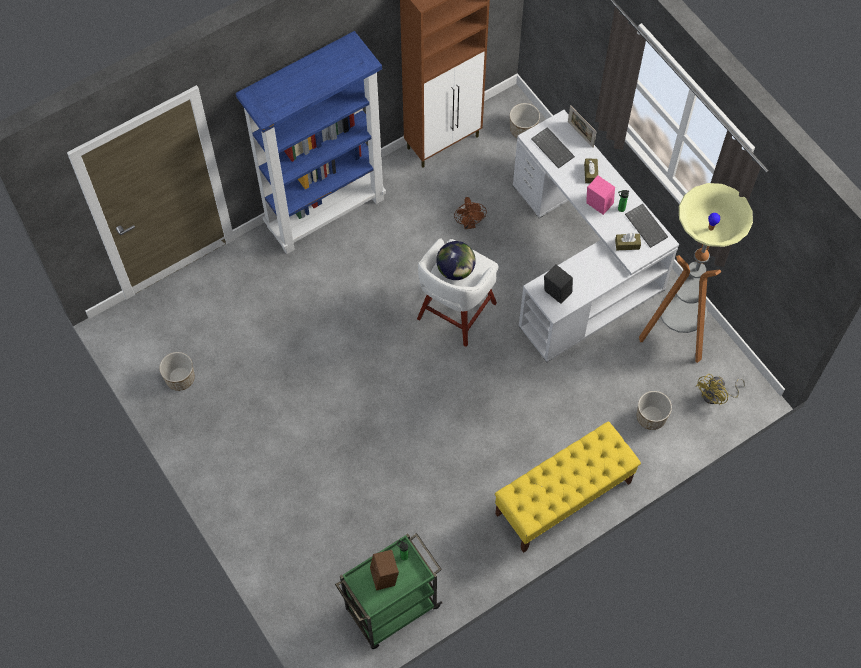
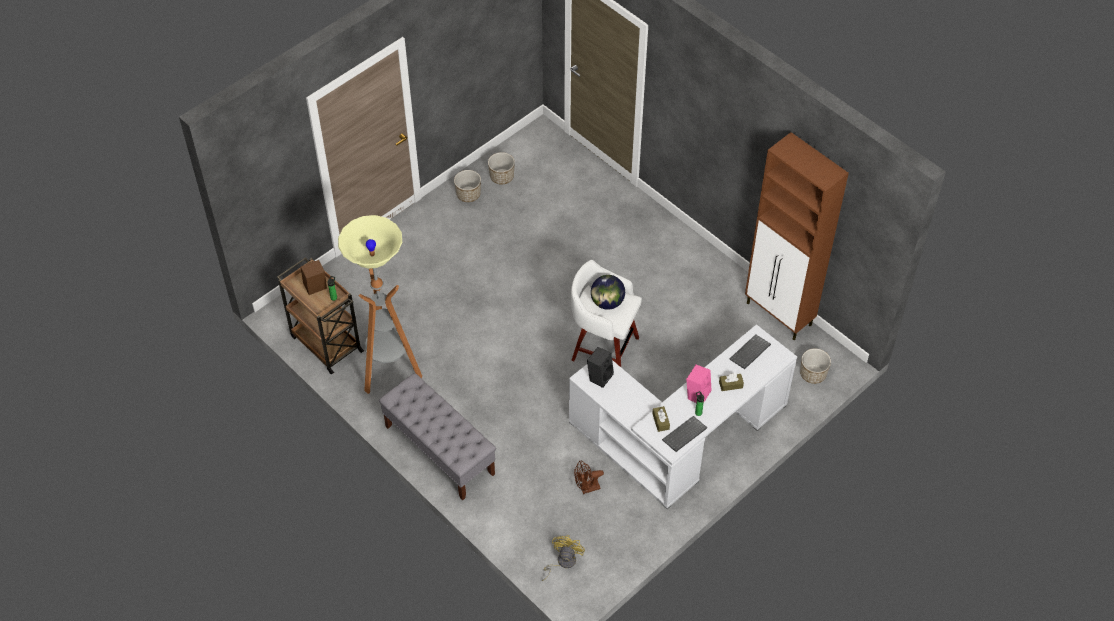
camera: 80 degrees right, 10 degrees down
blue bookcase [236,31,386,254] -> none
green cart [335,533,442,649] -> brown cart [277,257,364,374]
brown fan [454,197,487,229] -> brown fan moved to [574,461,604,494]
yellow bench [495,421,641,553] -> grey bench [379,373,496,501]
picture frame [568,105,597,148] -> none
planter [637,391,672,430] -> planter moved to [454,170,481,202]
floor lamp [639,183,753,363] -> floor lamp moved to [338,215,422,394]
yellow fan [695,374,745,405] -> yellow fan turned 75 degrees clockwise [542,535,585,581]

